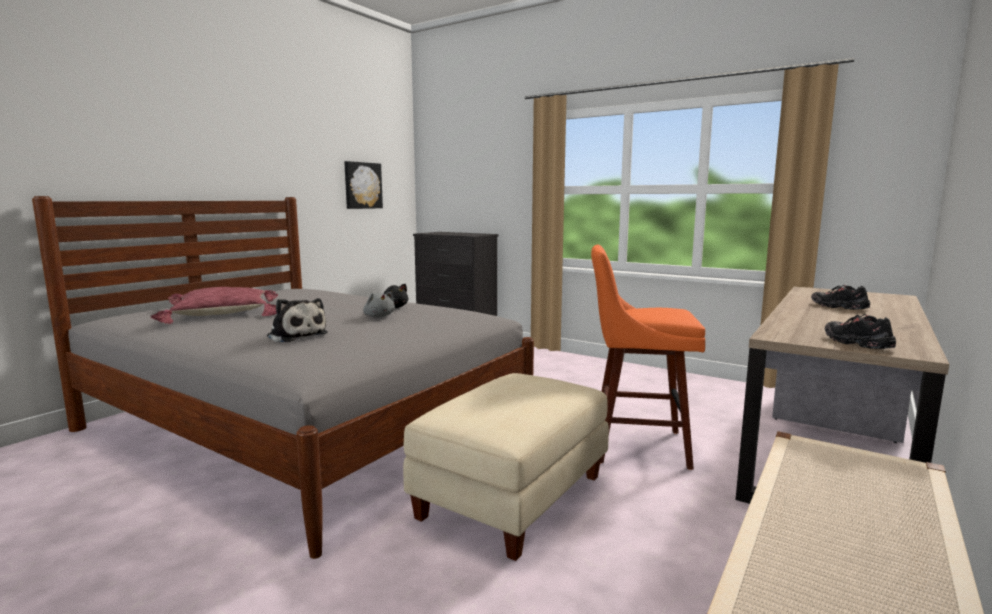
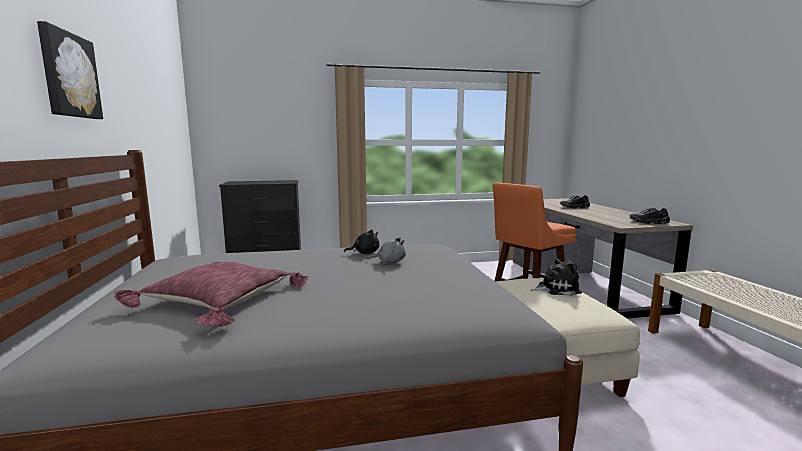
camera: 45 degrees left, 0 degrees up
plush toy [267,298,328,342] -> plush toy moved to [530,258,582,296]
picture [344,161,383,209] -> picture moved to [37,21,103,119]

